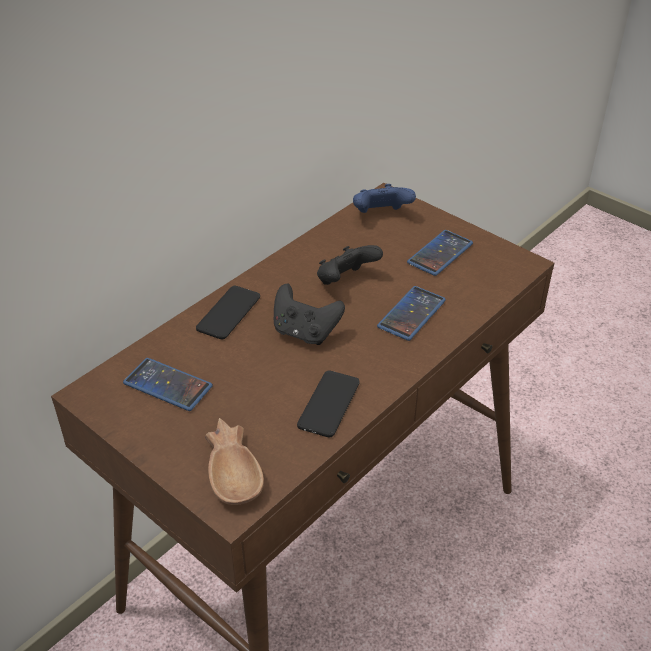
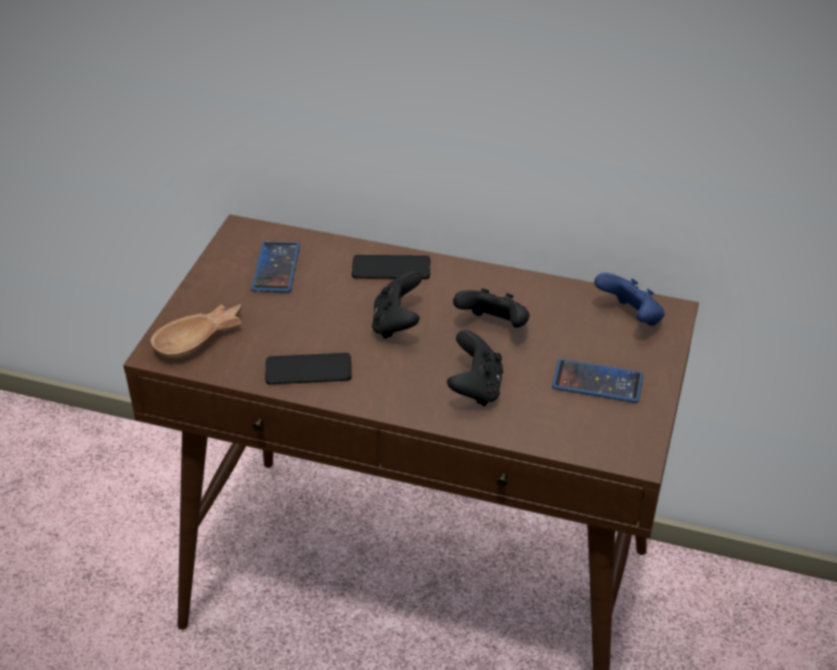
camera: 65 degrees right, 0 degrees up
phone [377,286,446,341] -> black game controller [447,330,503,406]

